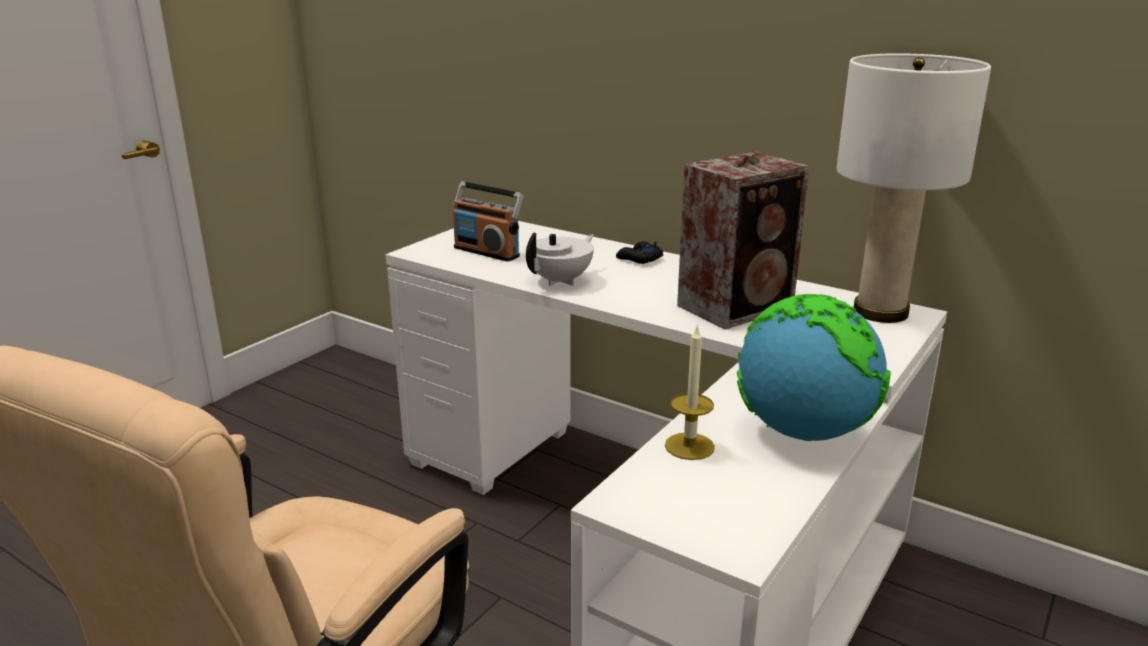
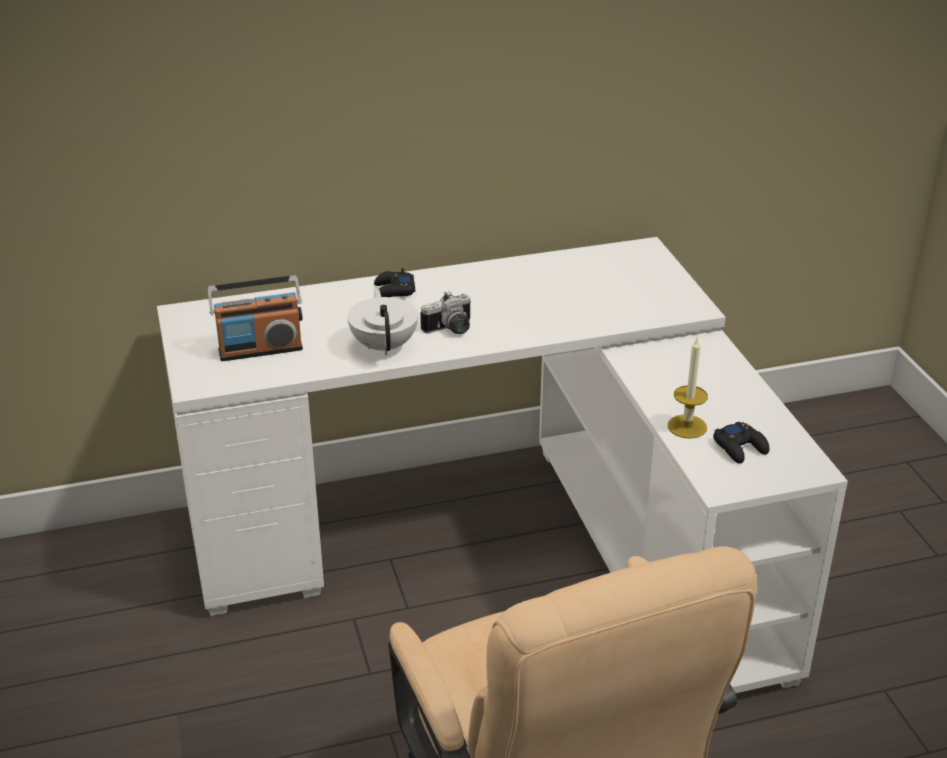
camera: 50 degrees left, 10 degrees up
speaker [677,152,809,330] -> none
globe [737,294,891,441] -> none
white table lamp [836,53,991,323] -> none
none -> camera [420,291,471,334]
none -> black game controller [713,422,769,464]

